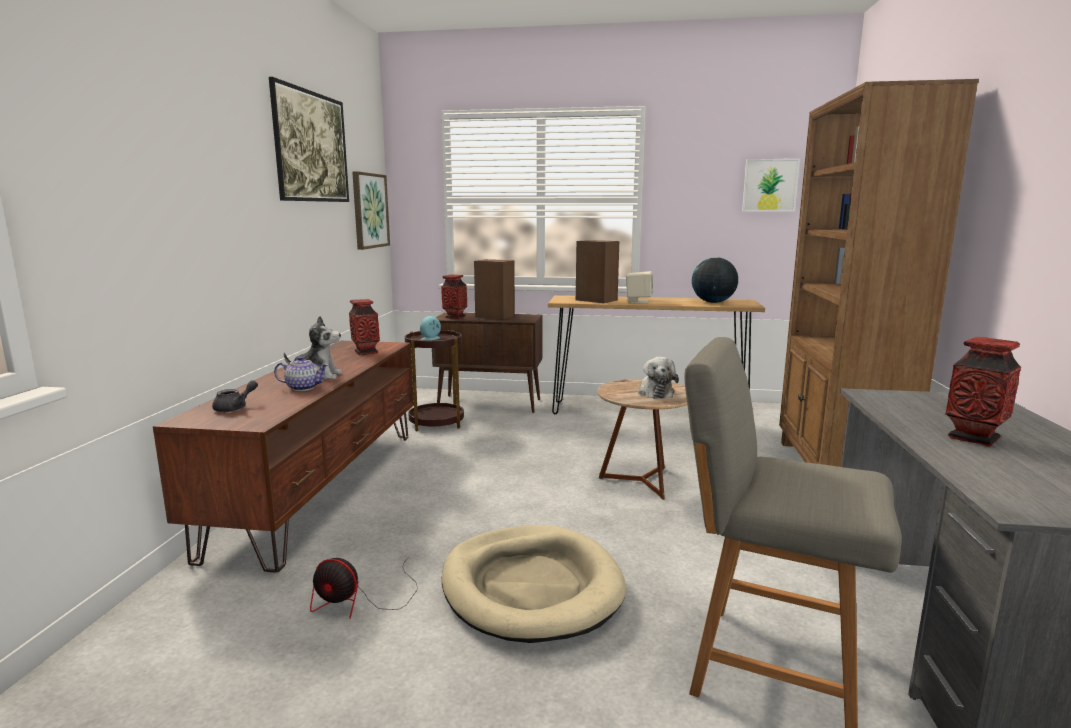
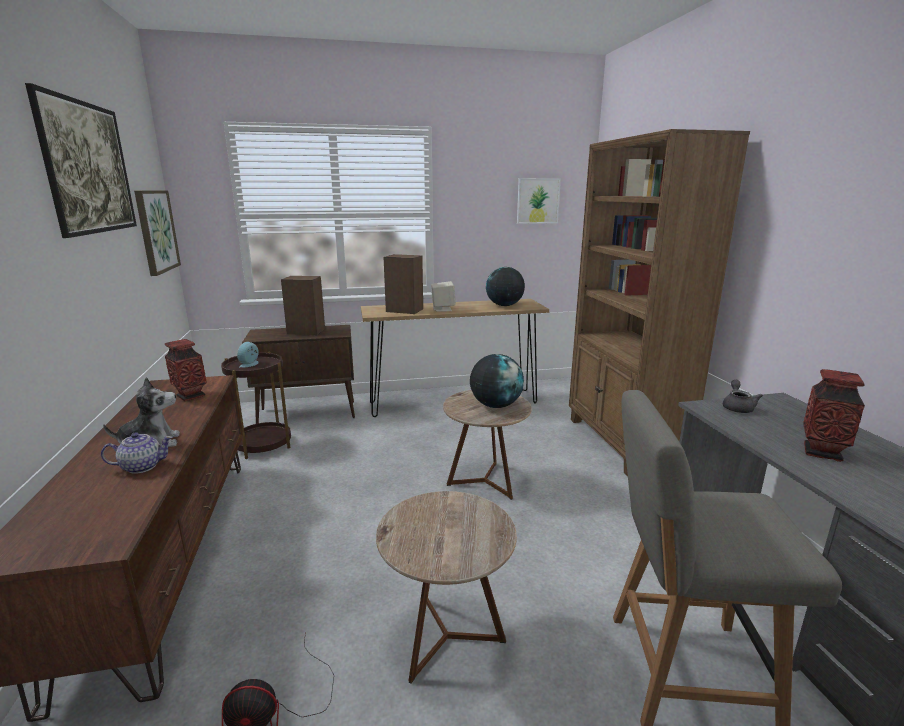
camera: 20 degrees left, 5 degrees up
grey teapot [212,380,258,412] -> grey teapot moved to [723,380,763,413]
vase [441,275,467,319] -> none
beige dog bed [442,525,626,643] -> brown side table [376,491,517,684]
plush toy [638,357,679,399] -> globe [470,354,524,408]

